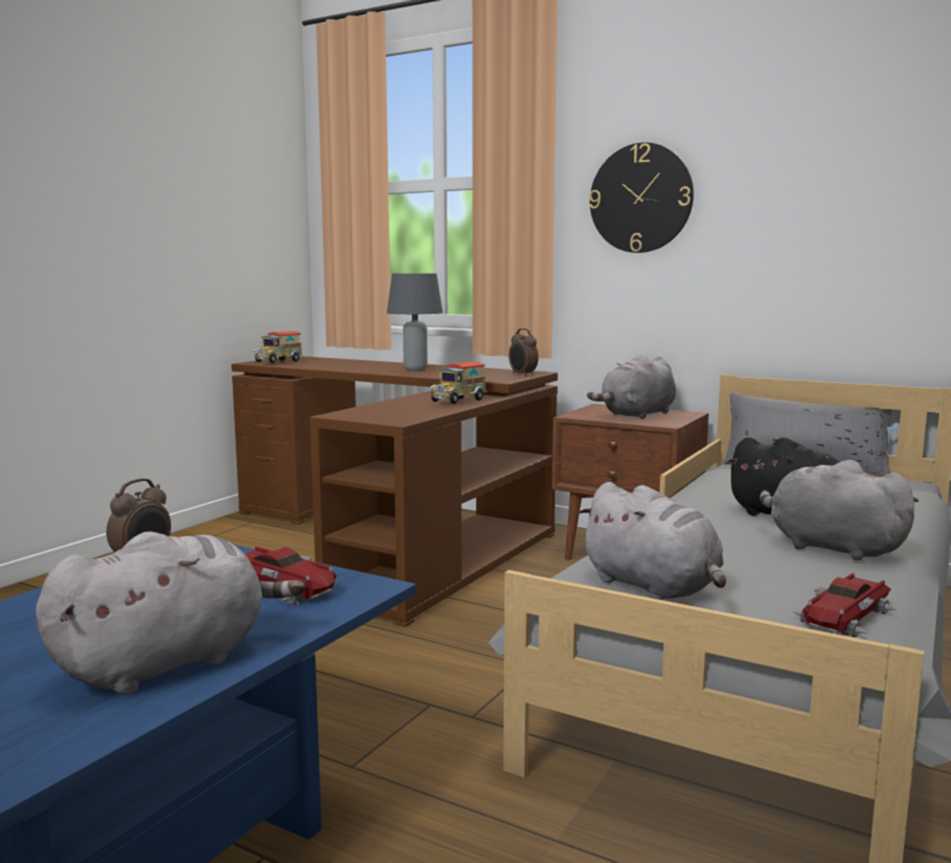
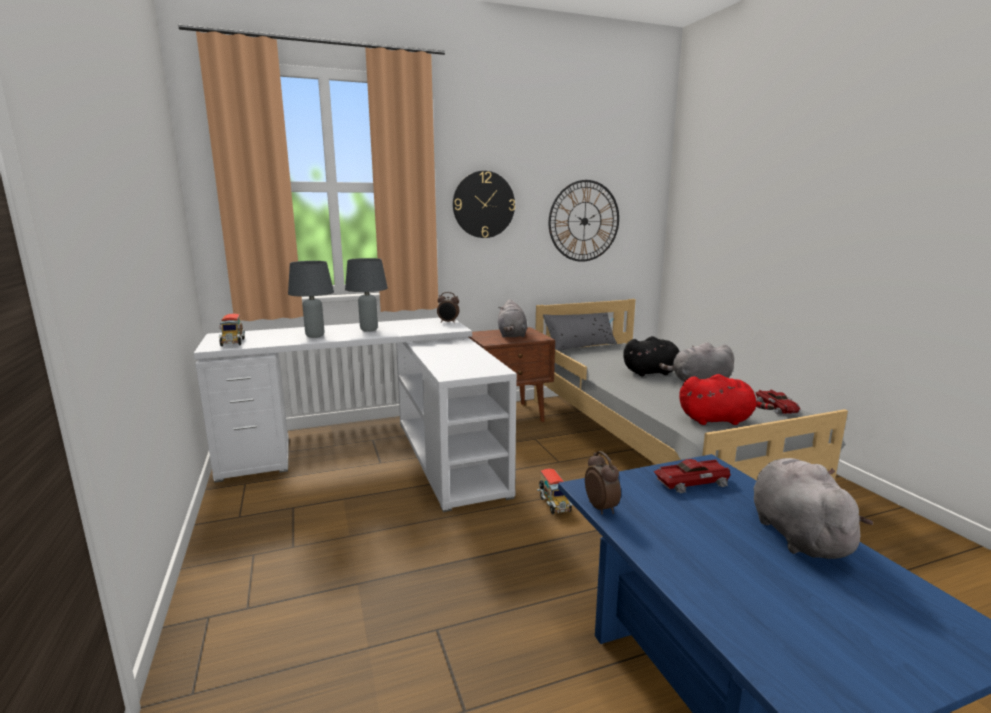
camera: 50 degrees left, 5 degrees up
brown desk [231,356,558,627] -> white desk [194,318,517,512]
toy truck [429,362,488,404] -> toy truck moved to [537,468,573,514]
grey plush toy [578,482,726,600] -> red plush toy [679,374,774,425]
none -> grey table lamp [288,261,334,338]
none -> wall clock [549,180,619,262]

